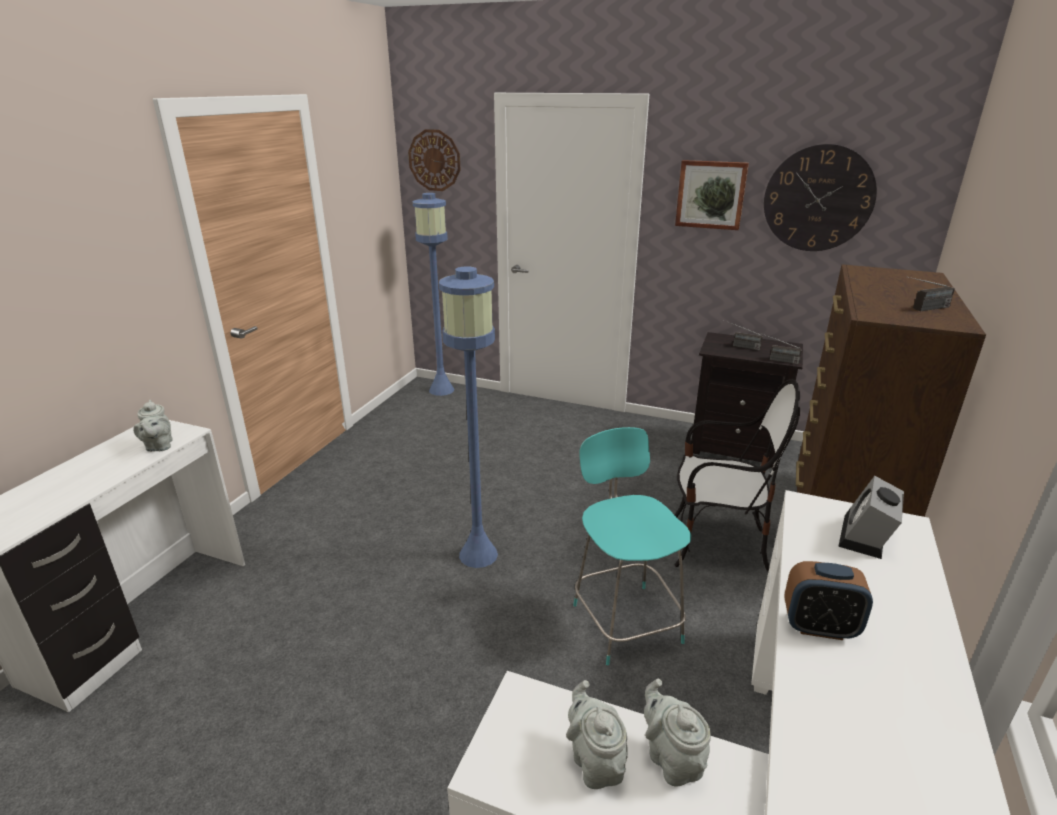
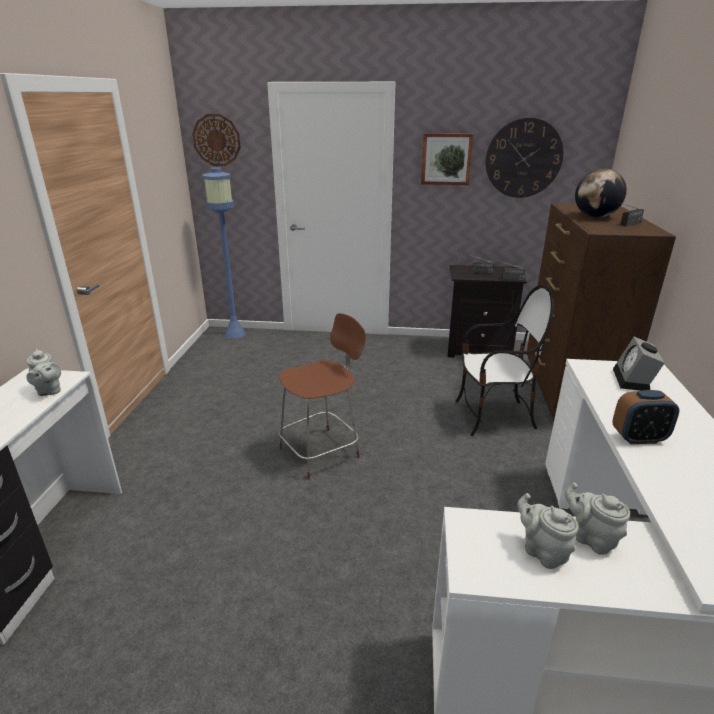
camera: 15 degrees left, 0 degrees up
blue floor lamp [439,266,498,568] -> brown chair [278,313,366,480]
turquoise chair [573,427,691,666] -> none
none -> globe [575,169,627,218]

